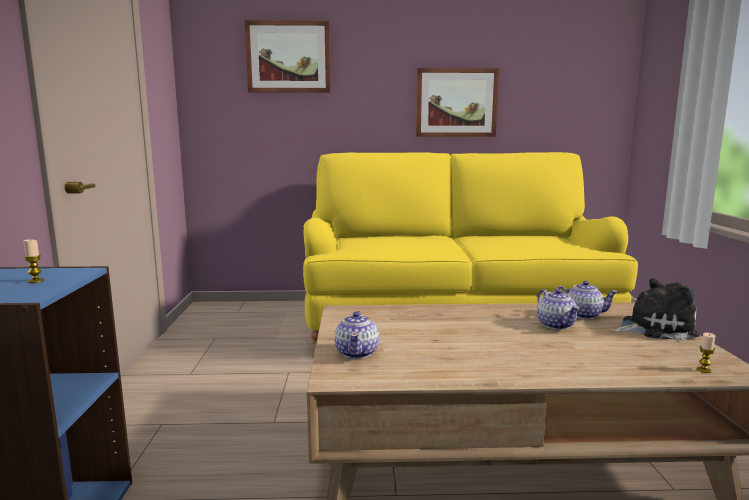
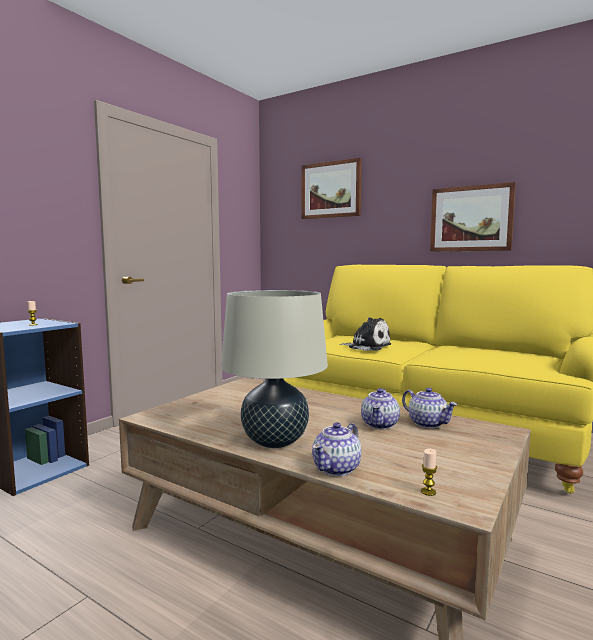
camera: 35 degrees right, 5 degrees down
teapot [335,311,379,359] -> teapot moved to [312,422,361,476]
plush toy [612,278,700,340] -> plush toy moved to [339,317,391,351]
none -> beige table lamp [221,290,328,448]

